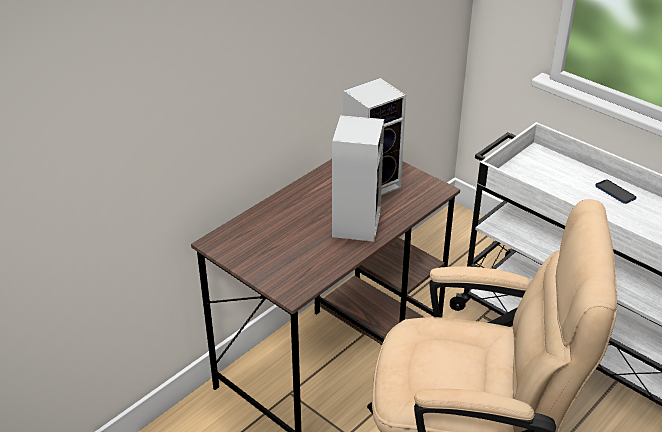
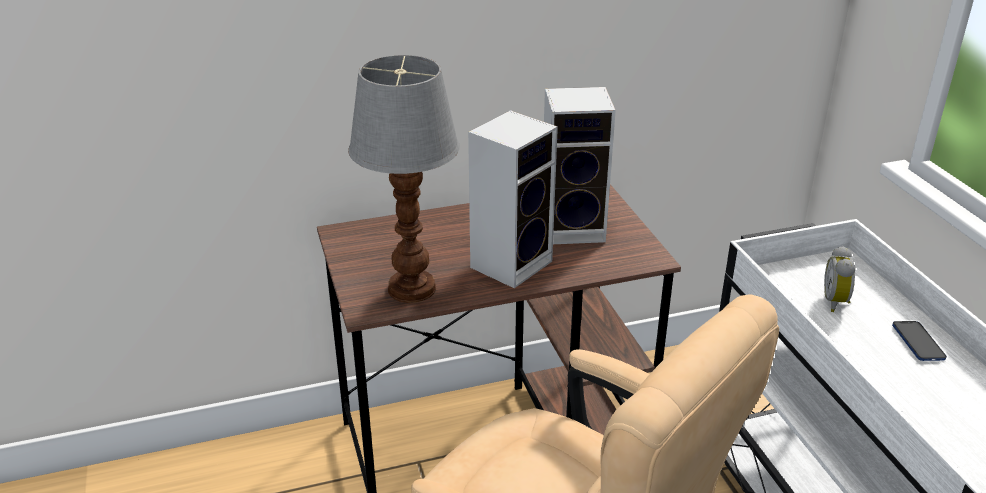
camera: 30 degrees right, 5 degrees down
none -> table lamp [348,55,460,303]
none -> alarm clock [824,246,855,312]

